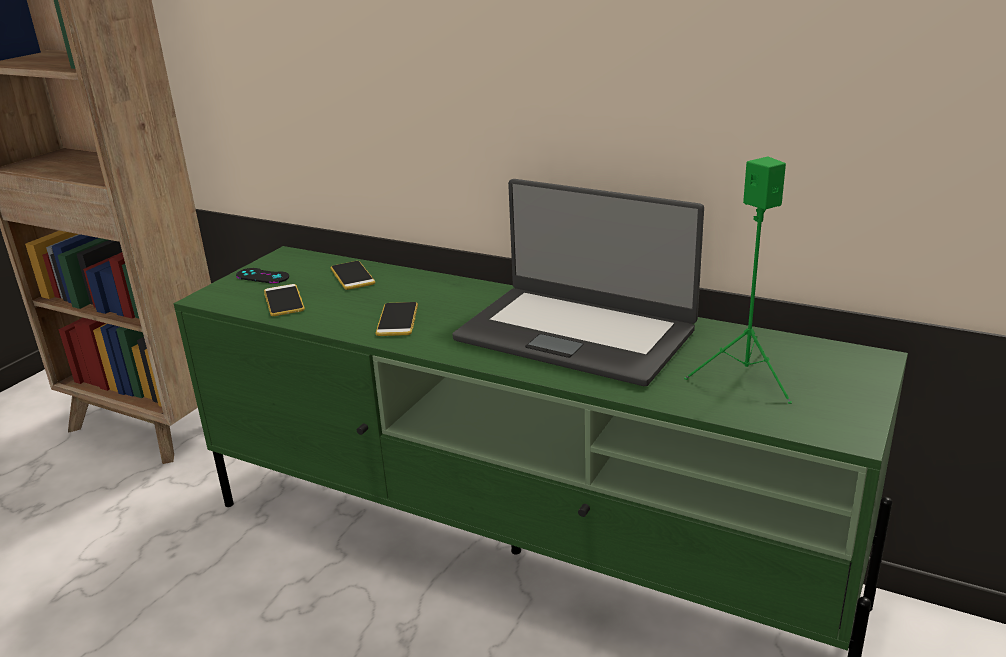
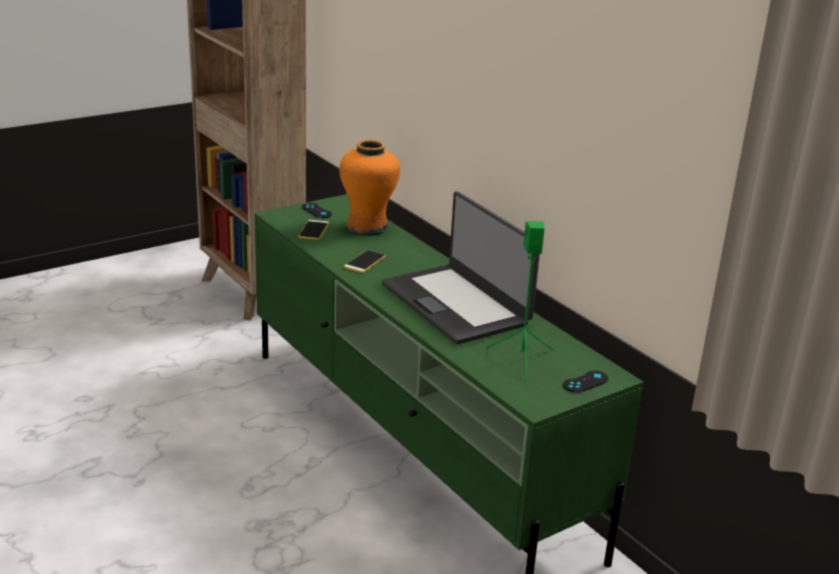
camera: 25 degrees right, 0 degrees up
phone [330,261,376,290] -> orange vase [339,140,400,236]
none -> black game controller [563,371,609,393]

